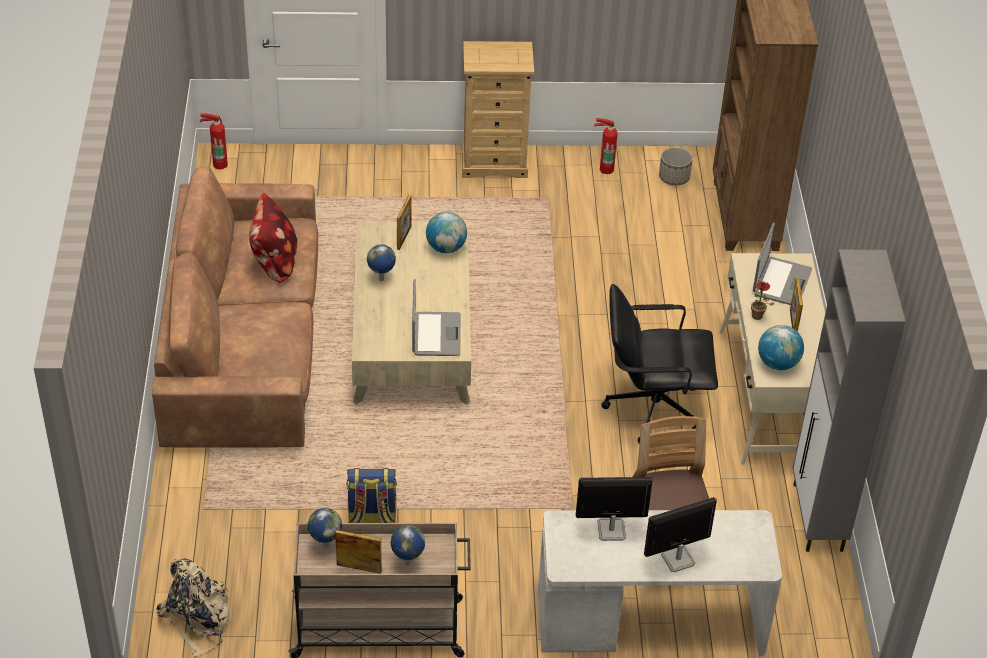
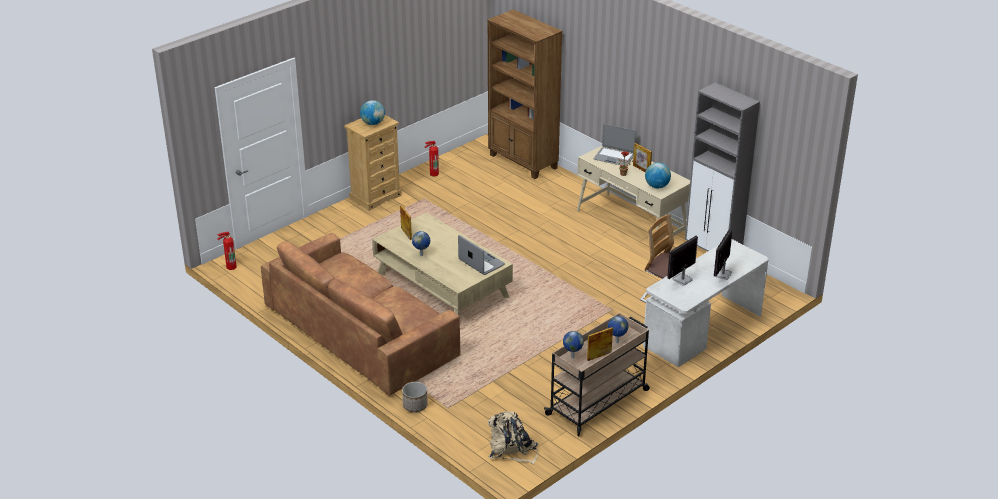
camera: 40 degrees left, 10 degrees down
pillow [249,192,297,283] -> none
backpack [346,468,397,523] -> none
globe [426,212,467,253] -> globe moved to [360,100,385,125]
black office chair [601,284,718,444] -> none
planter [659,147,693,185] -> planter moved to [402,382,428,412]
laptop [753,223,812,305] -> laptop turned 135 degrees clockwise [593,124,637,166]

